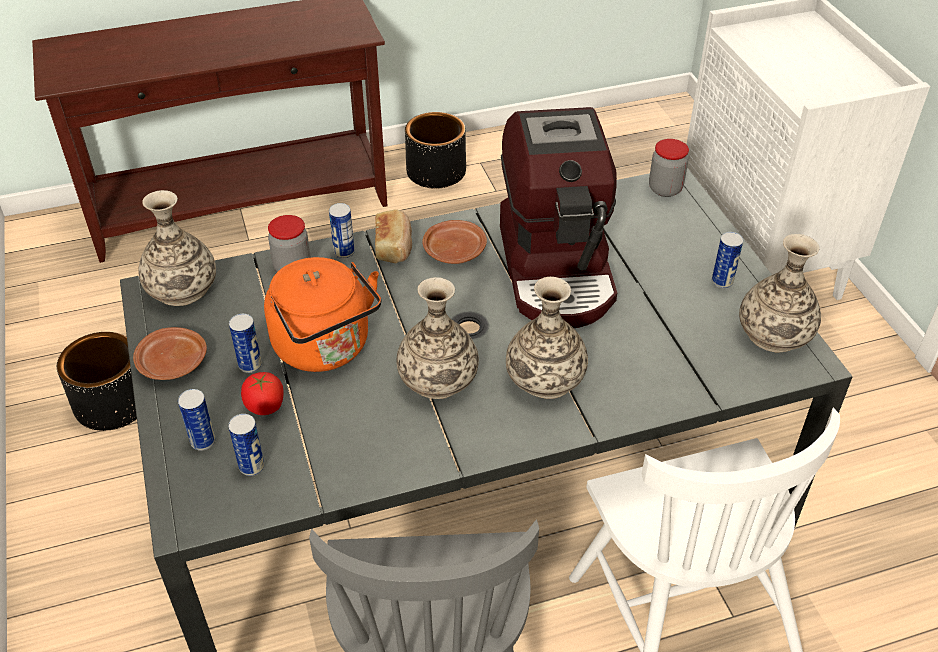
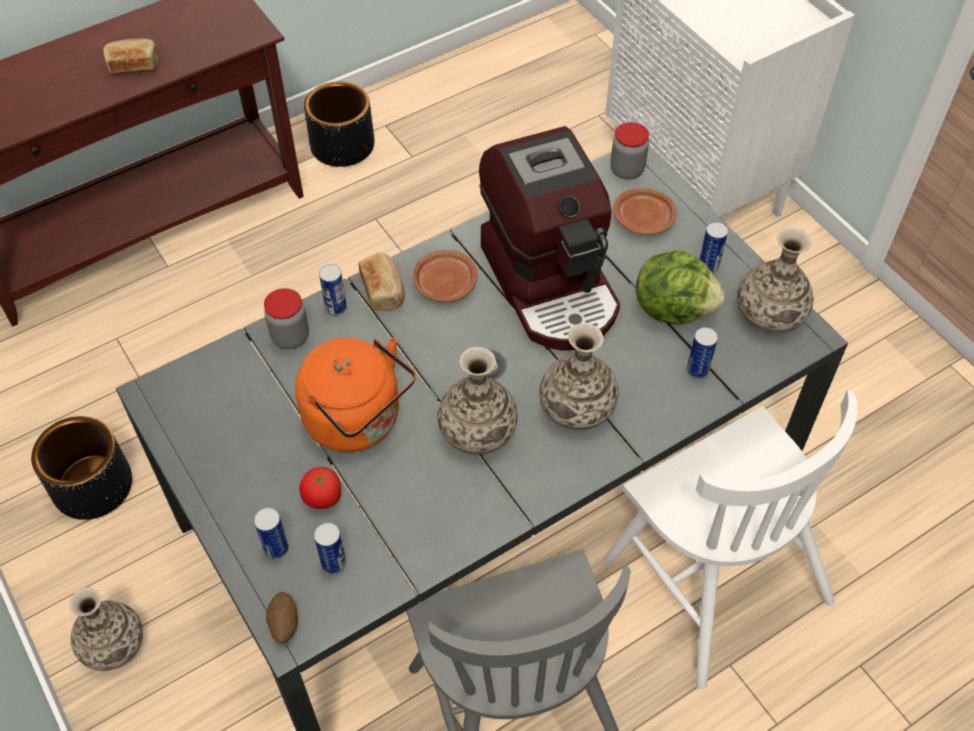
camera: 15 degrees left, 10 degrees up
brown plate [133,327,207,380] -> brown plate moved to [613,188,676,235]
vase [138,190,216,306] -> vase moved to [69,588,143,671]
can [229,314,262,373] -> can moved to [687,327,718,379]
none -> bread [103,39,159,73]
none -> potato [266,592,298,644]
none -> lettuce [636,250,725,324]

